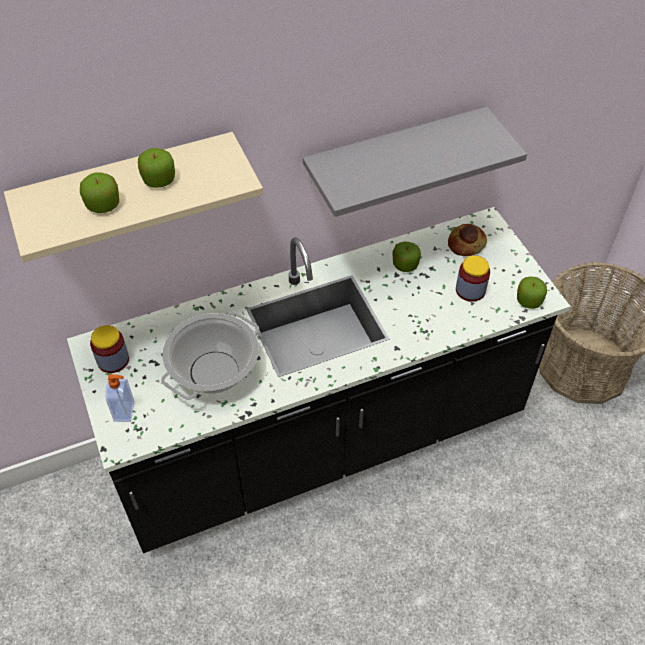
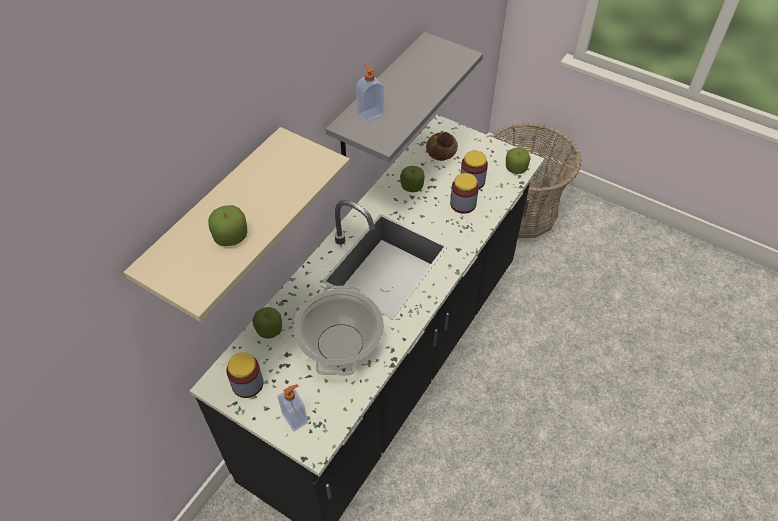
camera: 35 degrees left, 0 degrees up
apple [138,148,175,188] -> apple moved to [252,307,282,339]
none -> soap dispenser [356,64,384,122]
none -> jar [450,173,479,214]

